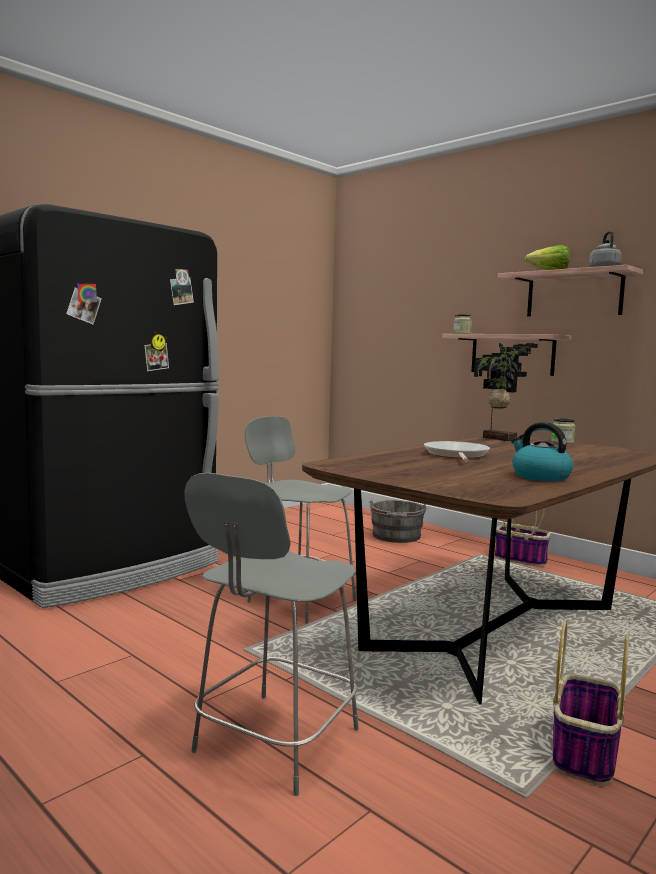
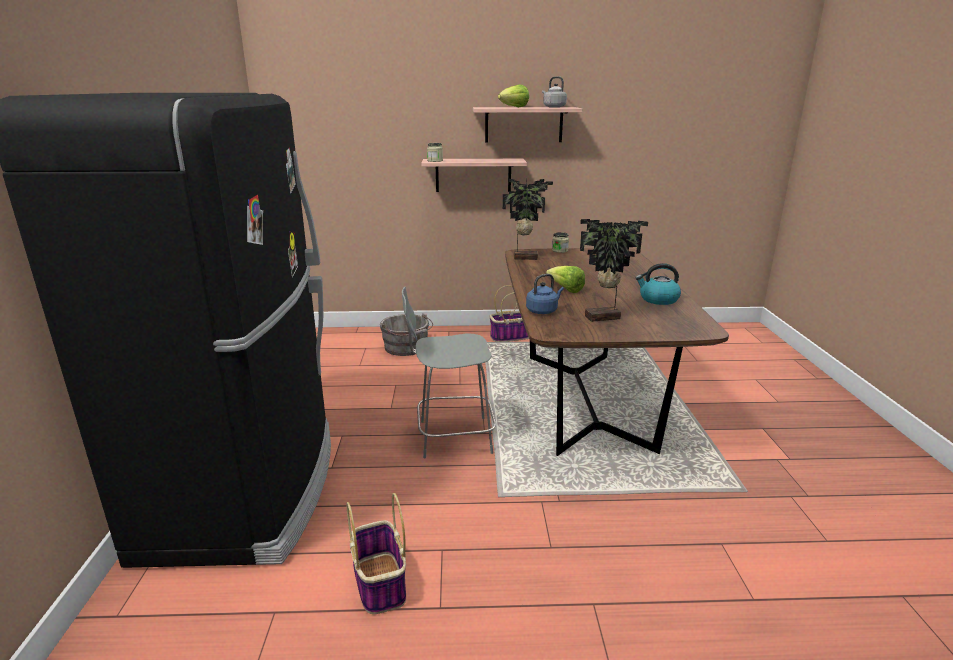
camera: 45 degrees left, 15 degrees up
grey chair [184,473,359,796] -> none
frying pan [424,441,490,461] -> lettuce [546,266,585,293]
basket [553,621,629,786] -> basket moved to [346,493,406,614]
none -> blue kettle [526,274,564,314]
none -> potted plant [580,219,648,322]

